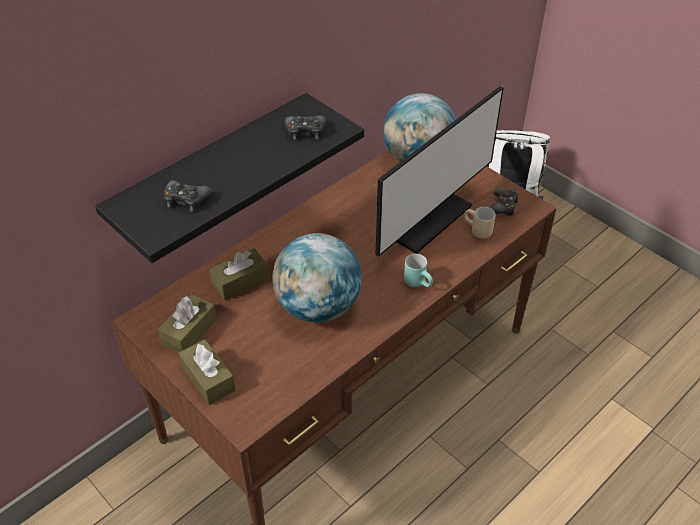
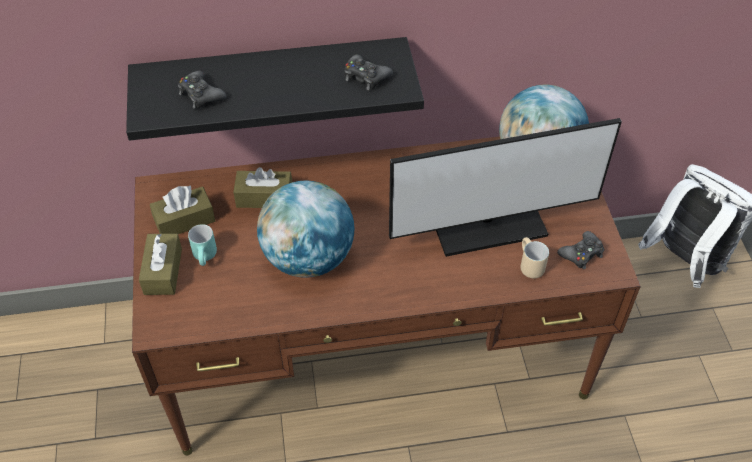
camera: 35 degrees right, 5 degrees up
turquoise mug [404,254,433,287] -> turquoise mug moved to [188,224,217,266]

